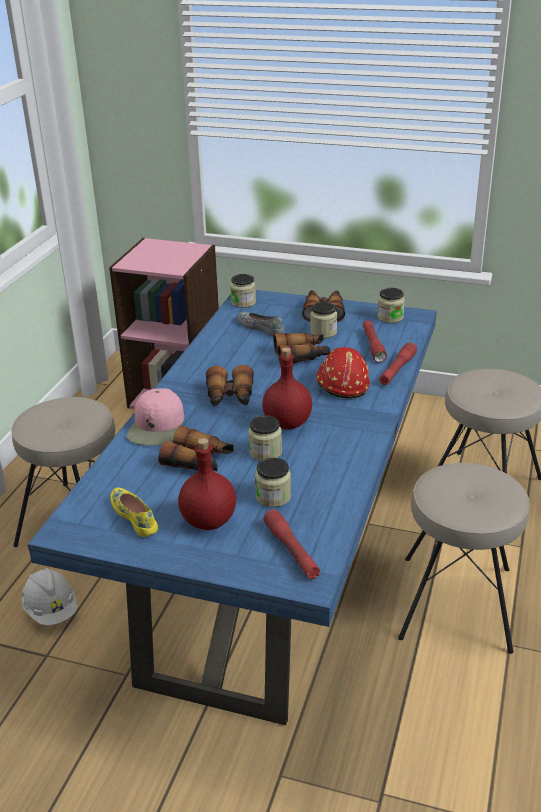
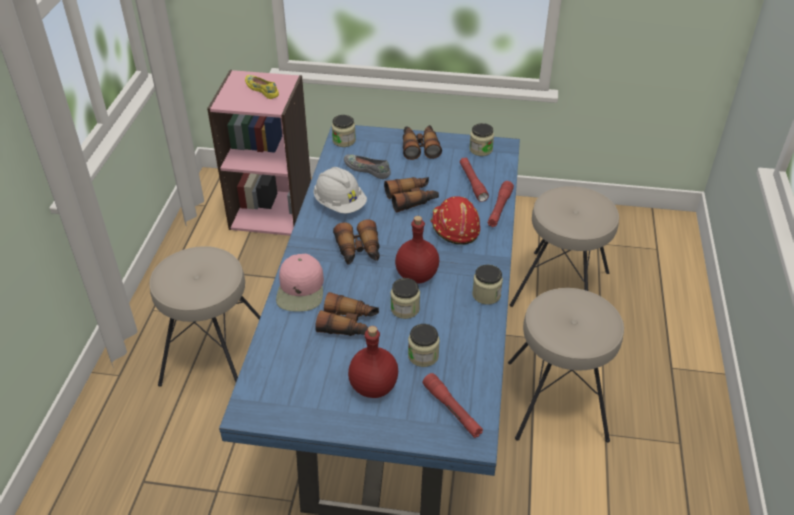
camera: 10 degrees left, 10 degrees up
white hard hat [22,568,78,625] -> white hard hat moved to [313,167,367,214]
yellow shoe [110,487,158,537] -> yellow shoe moved to [245,75,279,99]
jar [310,302,337,338] -> jar moved to [472,265,503,305]

